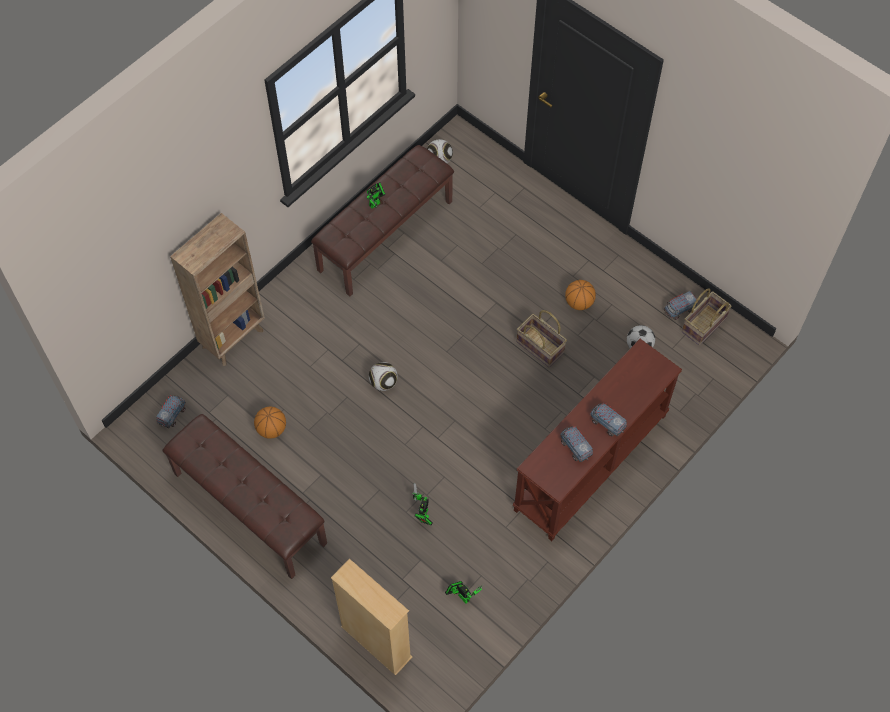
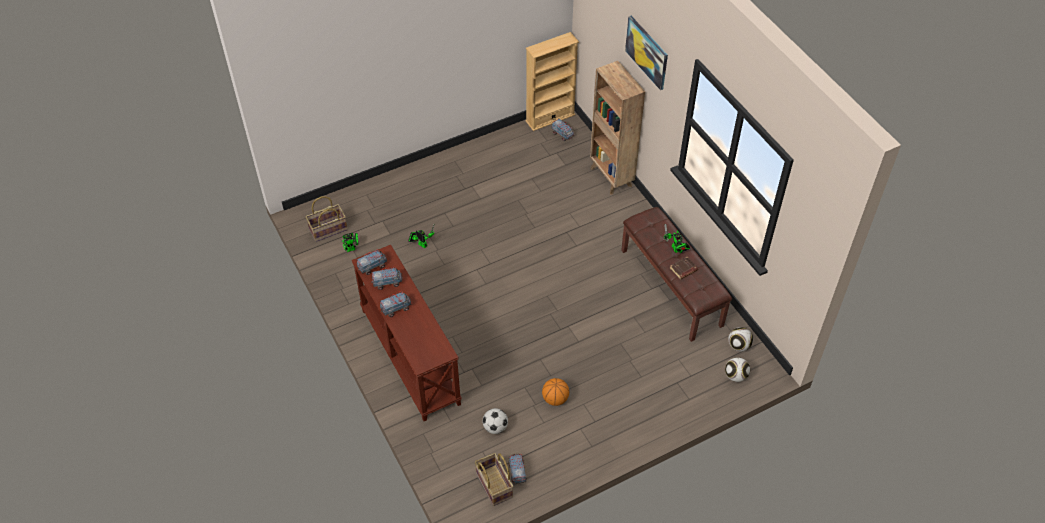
camera: 110 degrees right, 10 degrees down
brown bench [162,414,327,579] -> none
basketball [254,407,286,439] -> none
beige bookcase [331,559,412,676] -> beige bookcase moved to [526,32,579,131]
football [369,362,398,391] -> football moved to [725,357,750,382]
basket [516,310,567,367] -> basket moved to [306,196,348,242]
none -> toy truck [357,249,387,275]
none -> picture [625,16,668,90]
none -> brown book [670,257,698,279]

